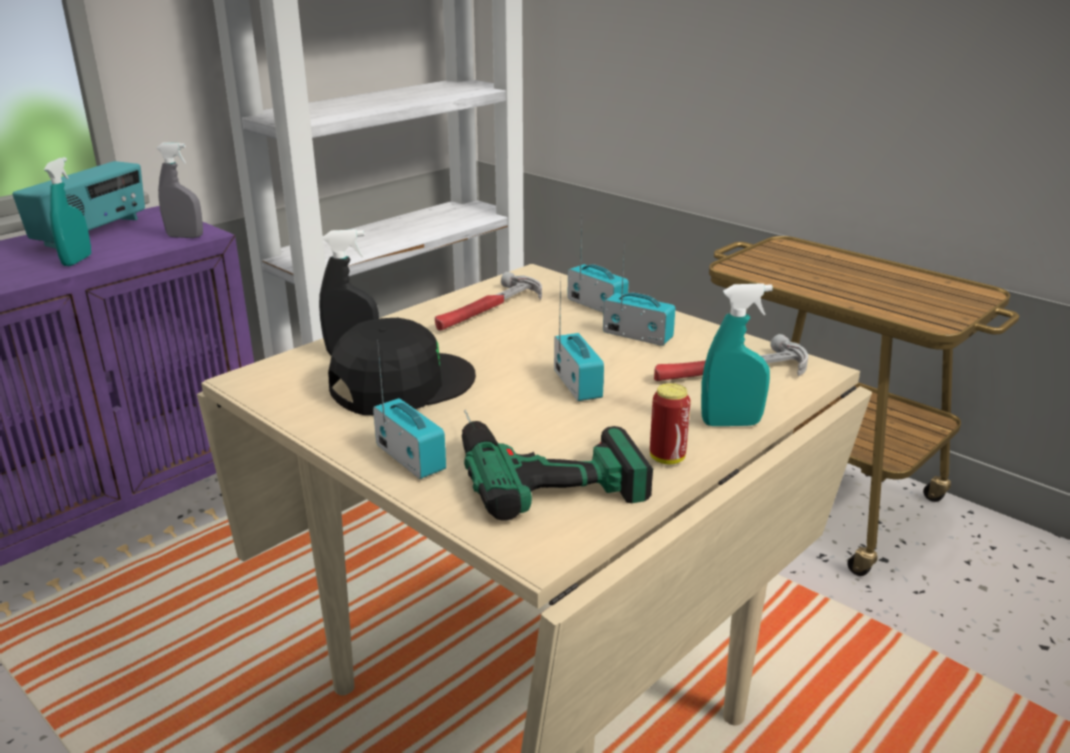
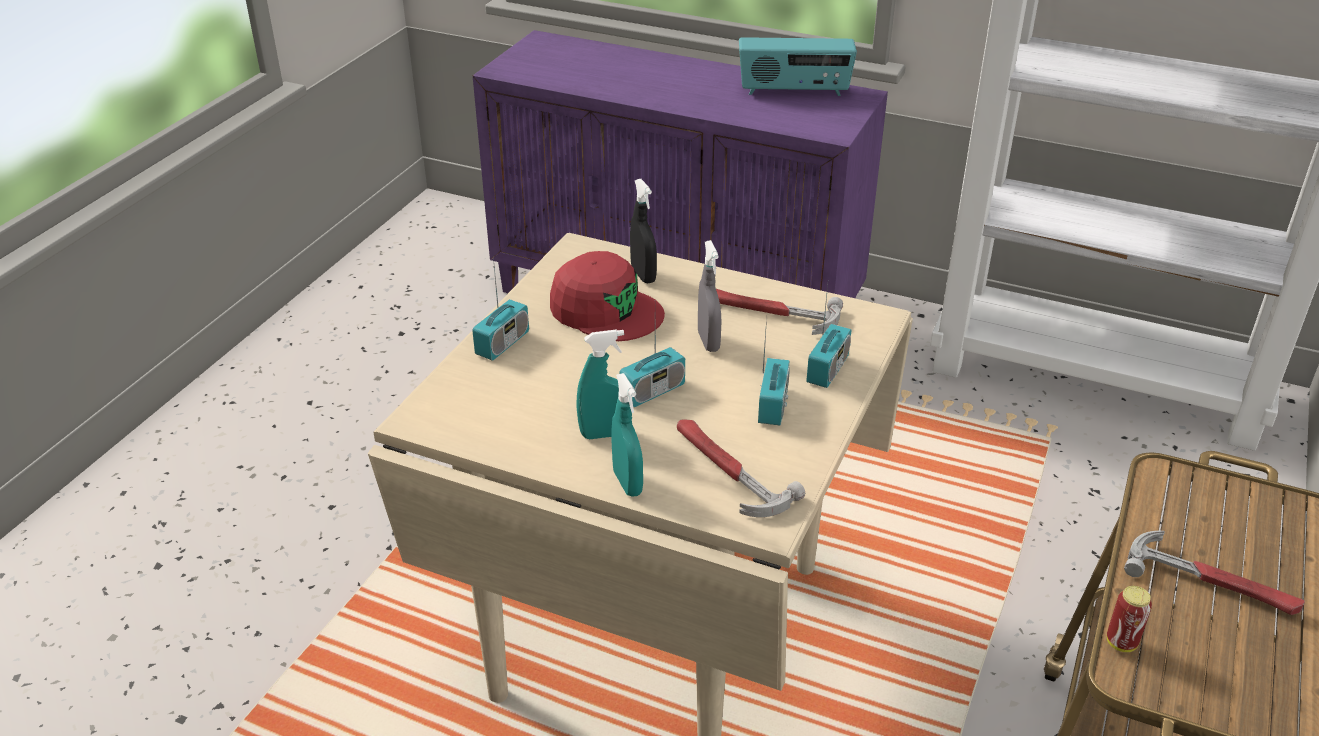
camera: 70 degrees right, 10 degrees up
turquoise spray bottle [44,157,91,266] -> turquoise spray bottle moved to [576,329,633,439]
grey spray bottle [156,143,203,238] -> grey spray bottle moved to [698,240,721,352]
black cap [328,318,476,415] -> red cap [550,251,665,341]
power drill [462,410,653,521] -> none
can [650,383,691,464] -> can moved to [1107,586,1152,652]
none -> hammer [1124,531,1305,615]

